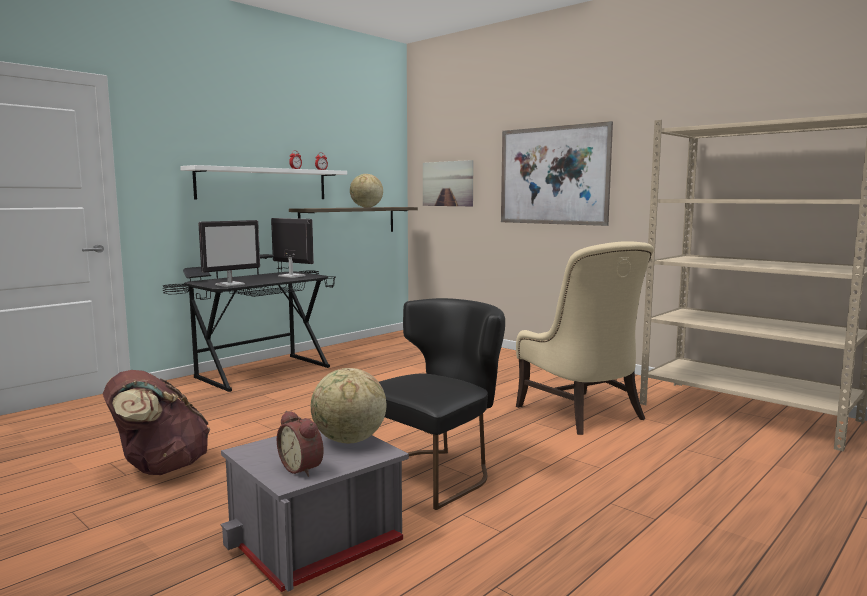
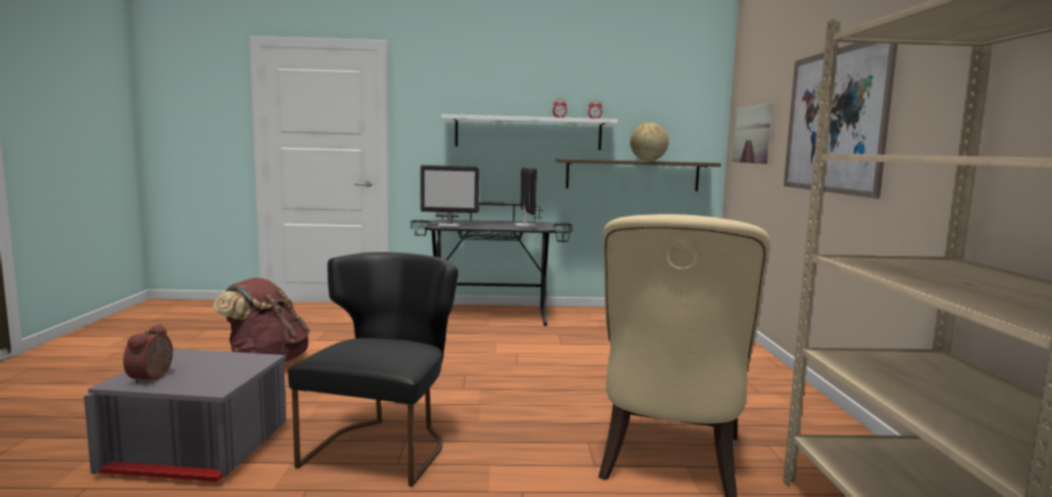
camera: 45 degrees right, 0 degrees up
globe [311,368,387,443] -> none
black chair [379,298,505,510] -> black chair turned 75 degrees counterclockwise [288,252,458,487]

